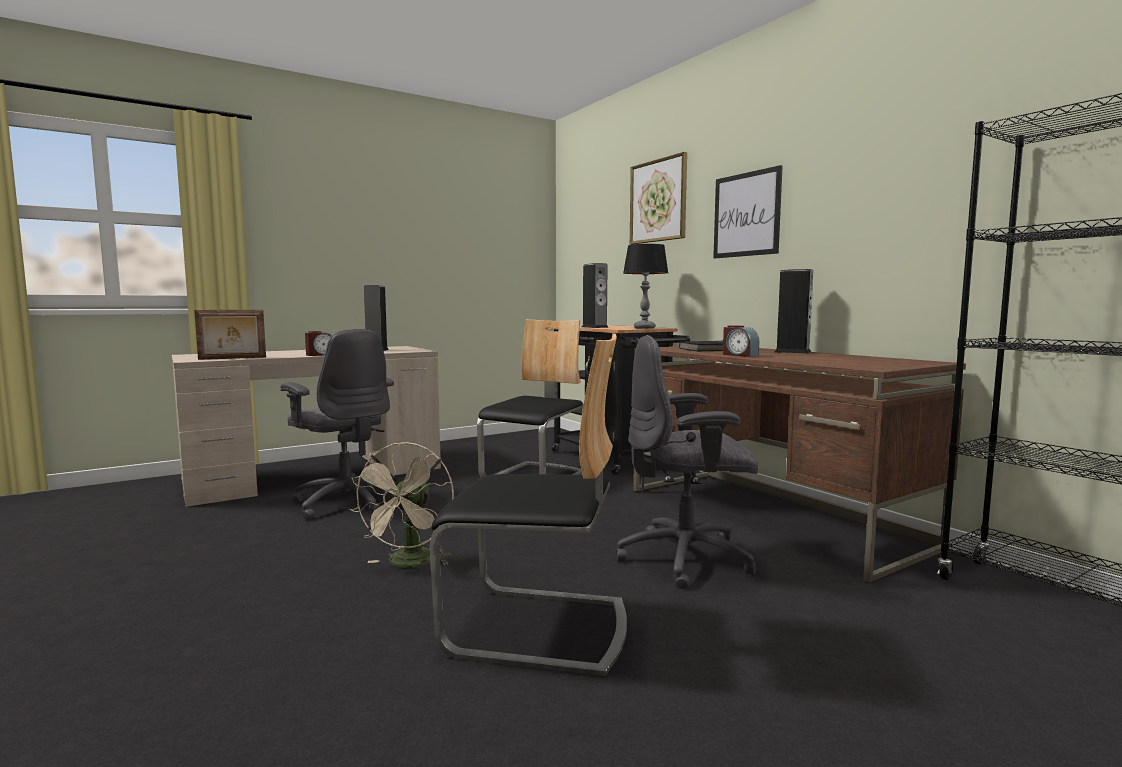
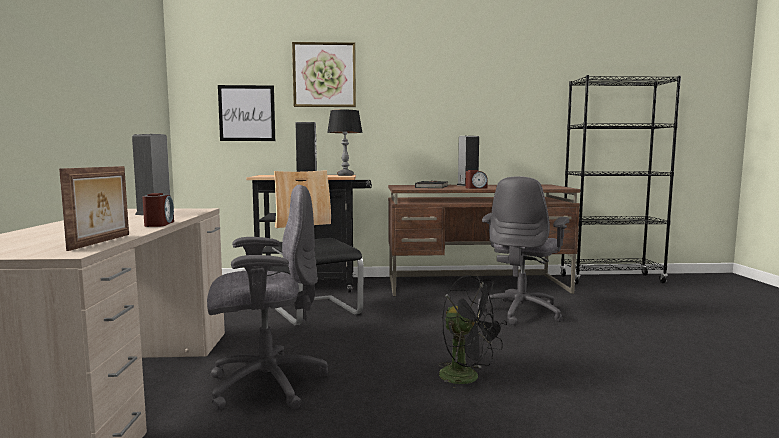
camera: 60 degrees left, 0 degrees up
beige fan [349,442,454,568] -> black fan [438,275,507,392]
chair [429,333,627,676] -> none
picture [713,165,783,258] -> picture moved to [218,85,275,141]

